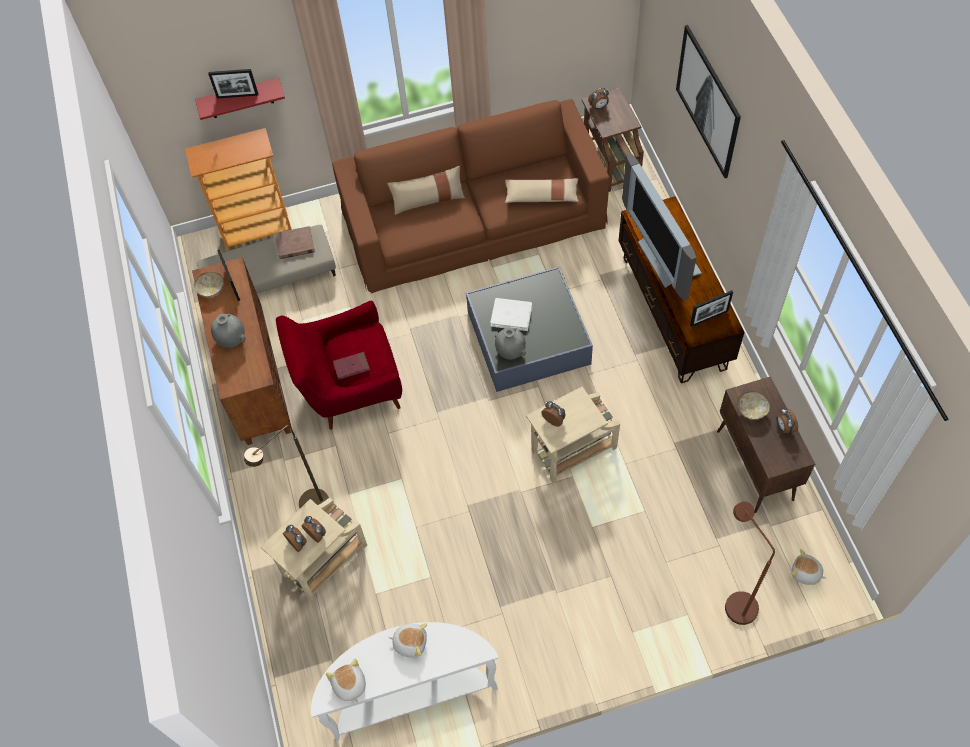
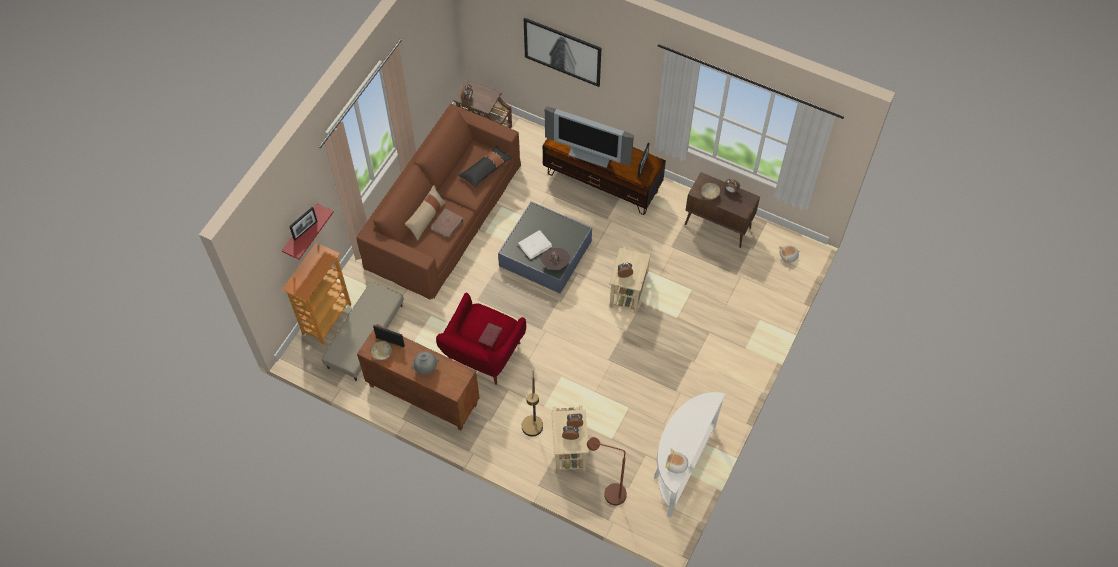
camera: 50 degrees left, 0 degrees up
brown book [275,226,315,259] -> brown book moved to [431,208,464,238]
plush toy [388,624,427,658] -> none
grey vase [495,327,526,359] -> brown hat [541,248,570,270]
beige pillow [505,178,579,203] -> black pillow [458,146,512,187]
brown floor lamp [725,501,775,625] -> brown floor lamp moved to [587,437,627,505]

